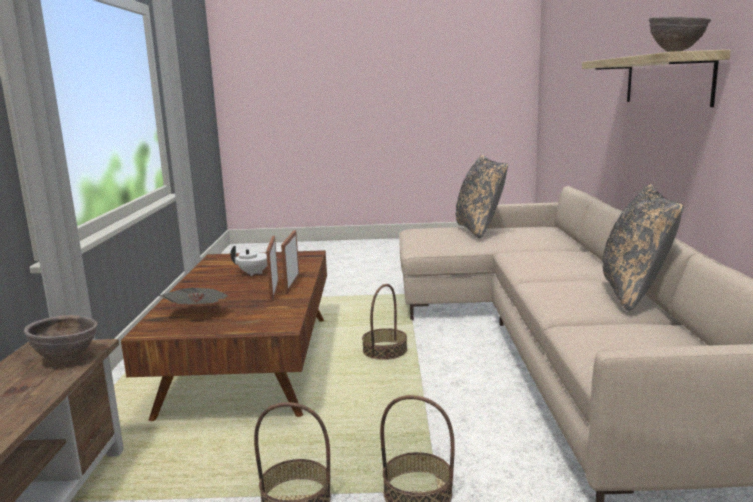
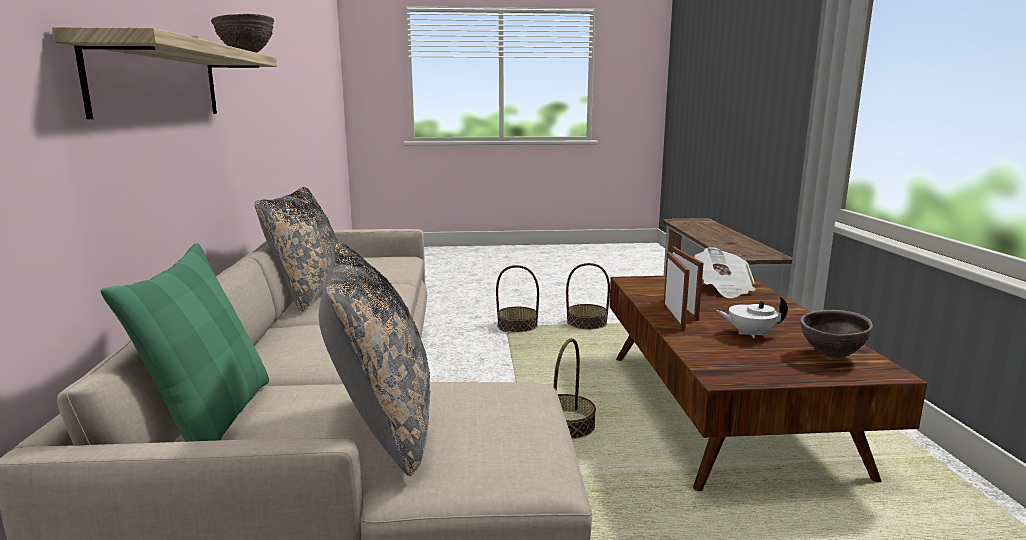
camera: 175 degrees right, 0 degrees up
brown bowl [24,315,98,363] -> brown bowl moved to [800,310,873,358]
none -> green pillow [100,243,269,442]

